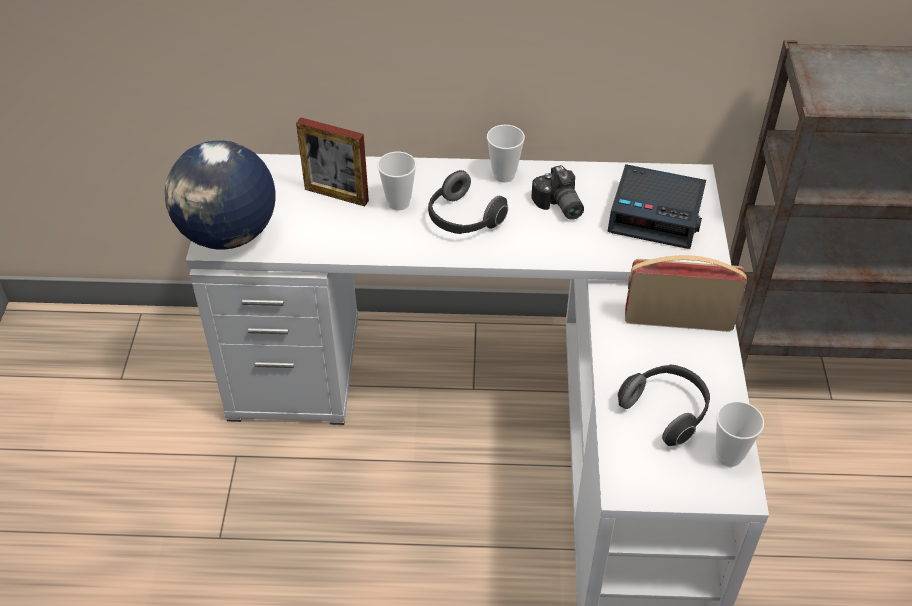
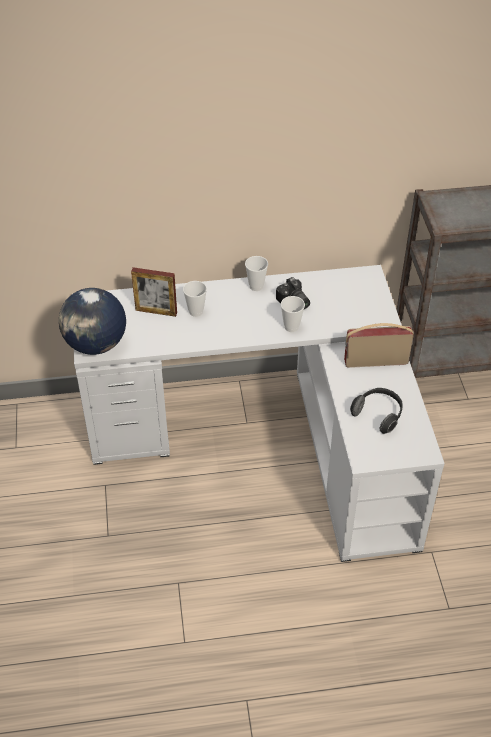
camera: 10 degrees left, 0 degrees up
headphones [428,170,508,234] -> none
alarm clock [607,164,706,249] -> none
cup [715,401,764,467] -> cup moved to [281,296,305,332]

